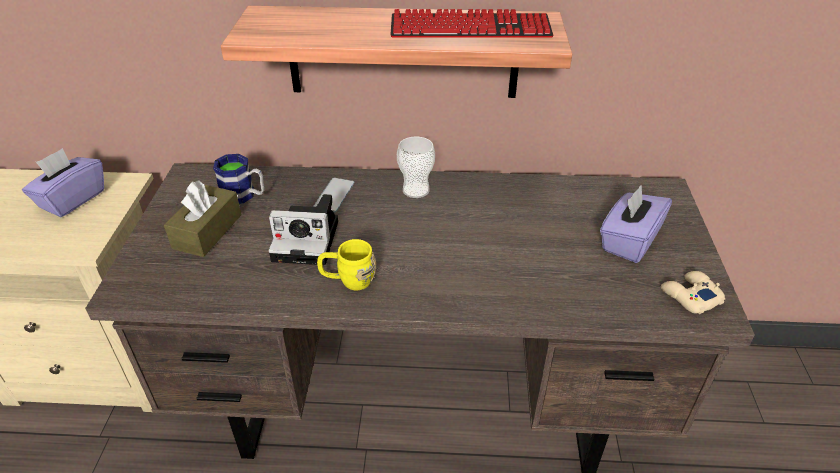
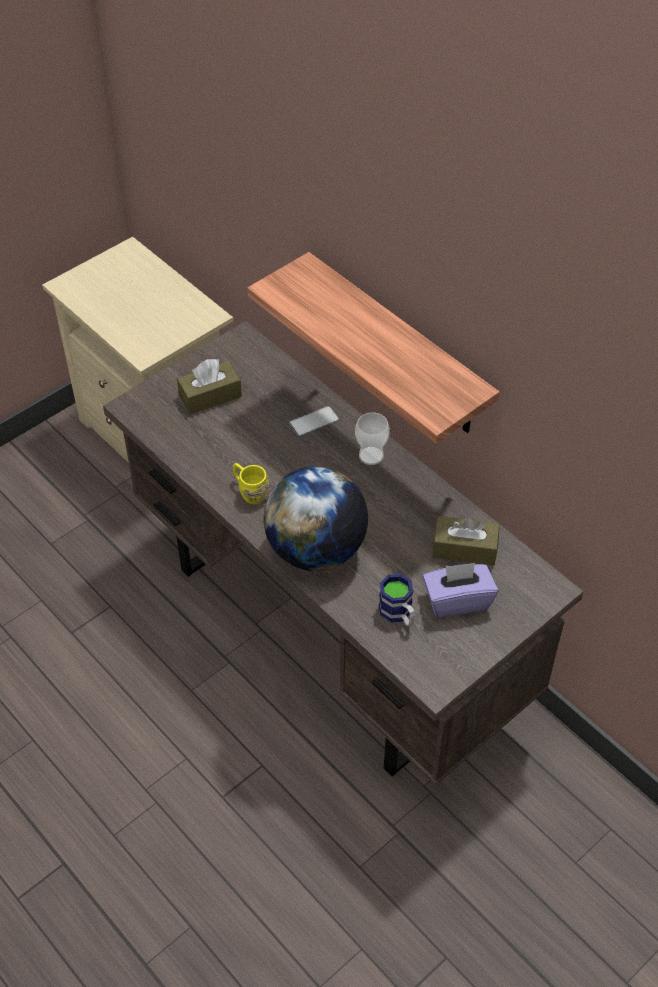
camera: 45 degrees right, 10 degrees up
purple tissue box [22,148,104,217] -> none
mug [213,154,265,204] -> mug moved to [379,574,415,627]
camera [268,194,338,265] -> none
keyboard [390,9,553,38] -> none
beige game controller [661,271,726,314] -> none
none -> globe [263,466,368,571]
none -> brown tissue box [432,516,500,566]

